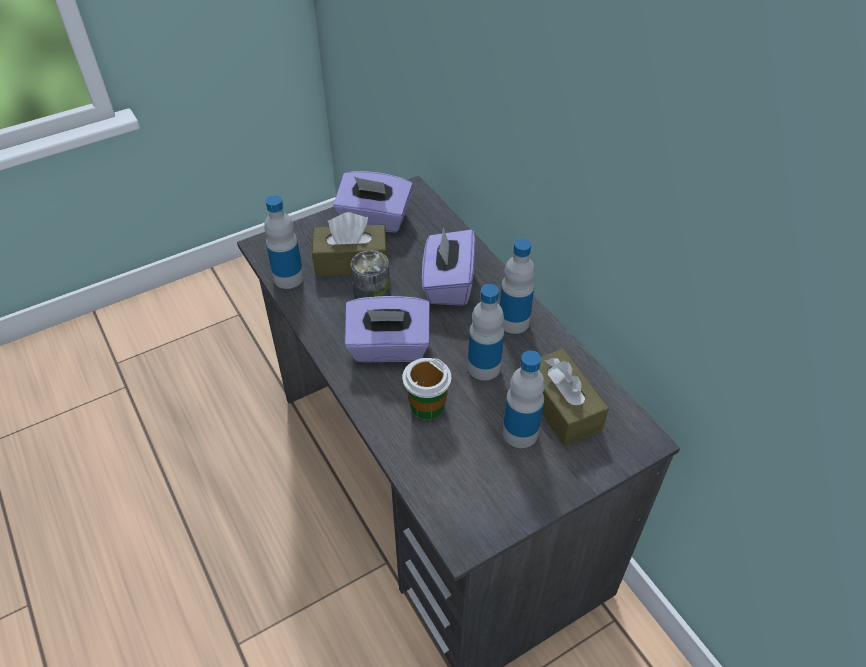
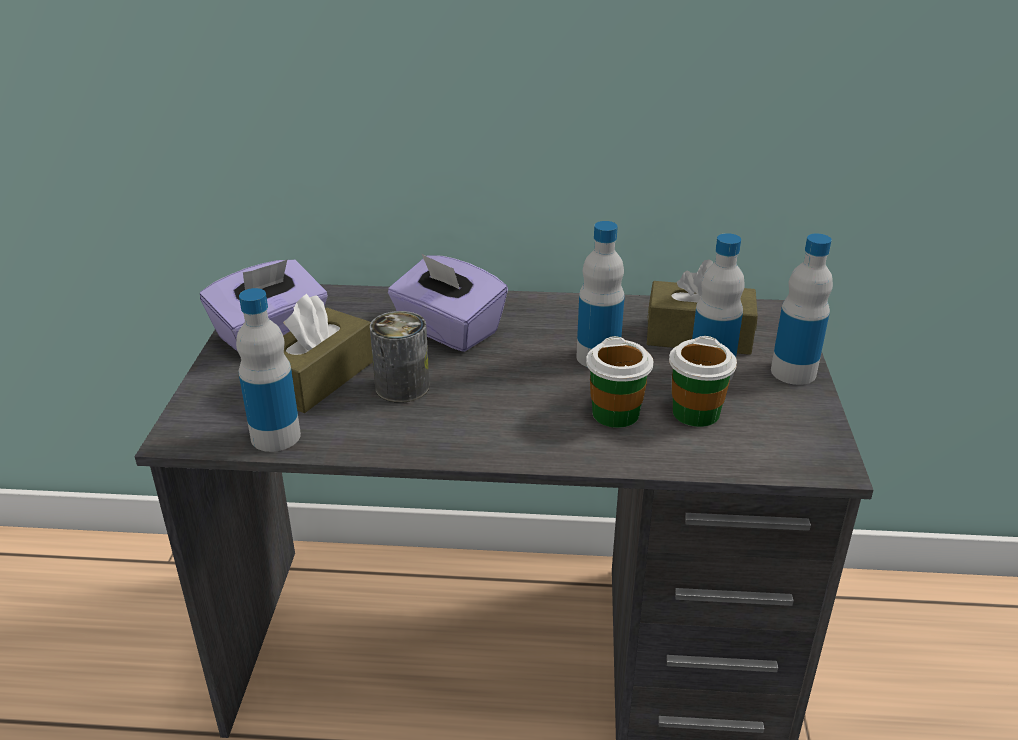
camera: 55 degrees left, 15 degrees down
purple tissue box [345,296,430,363] -> none
bottle [500,238,535,334] -> bottle moved to [771,233,833,385]
none -> cup [669,336,737,427]

